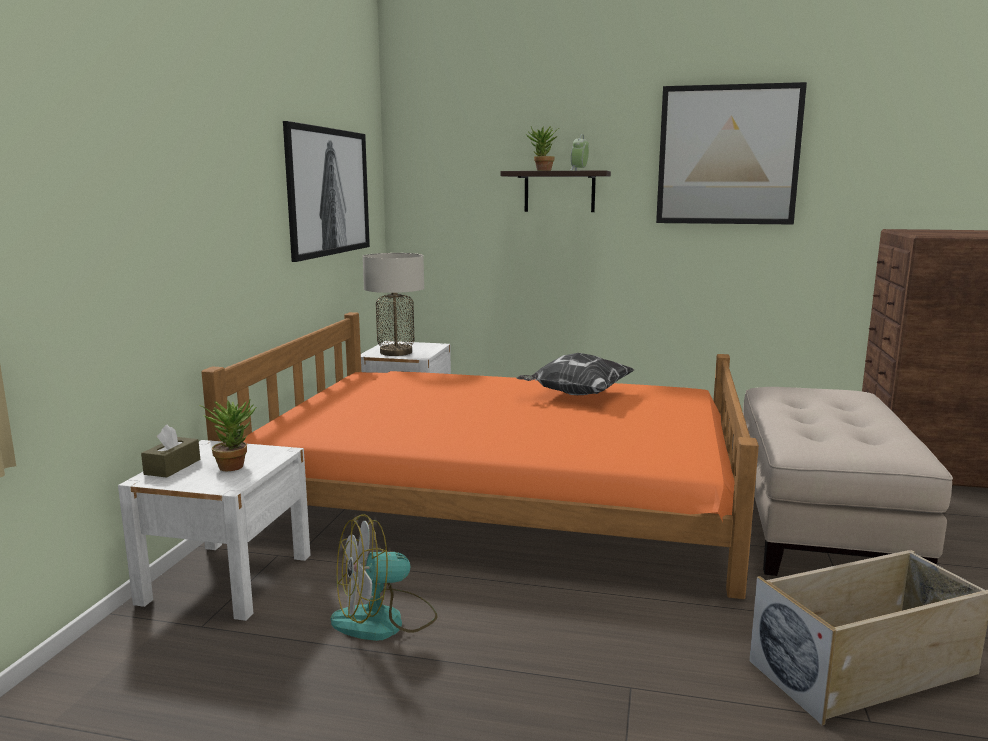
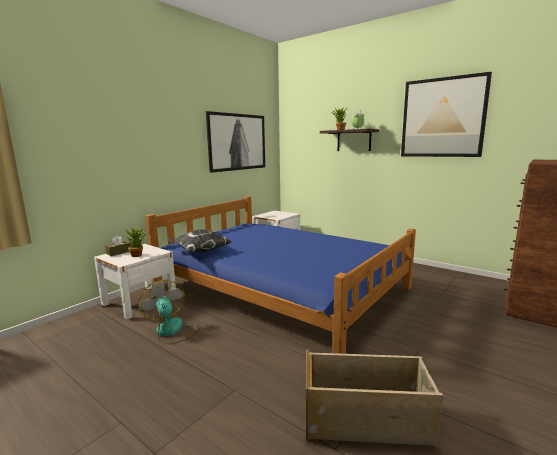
camera: 25 degrees right, 0 degrees up
orange bed [201,312,759,599] -> blue bed [145,196,416,354]
fan [331,514,438,641] -> fan turned 60 degrees clockwise [138,280,200,345]
table lamp [363,253,424,356] -> none
pillow [517,353,634,395] -> pillow moved to [167,229,233,253]
beige ottoman [743,387,953,576] -> none

